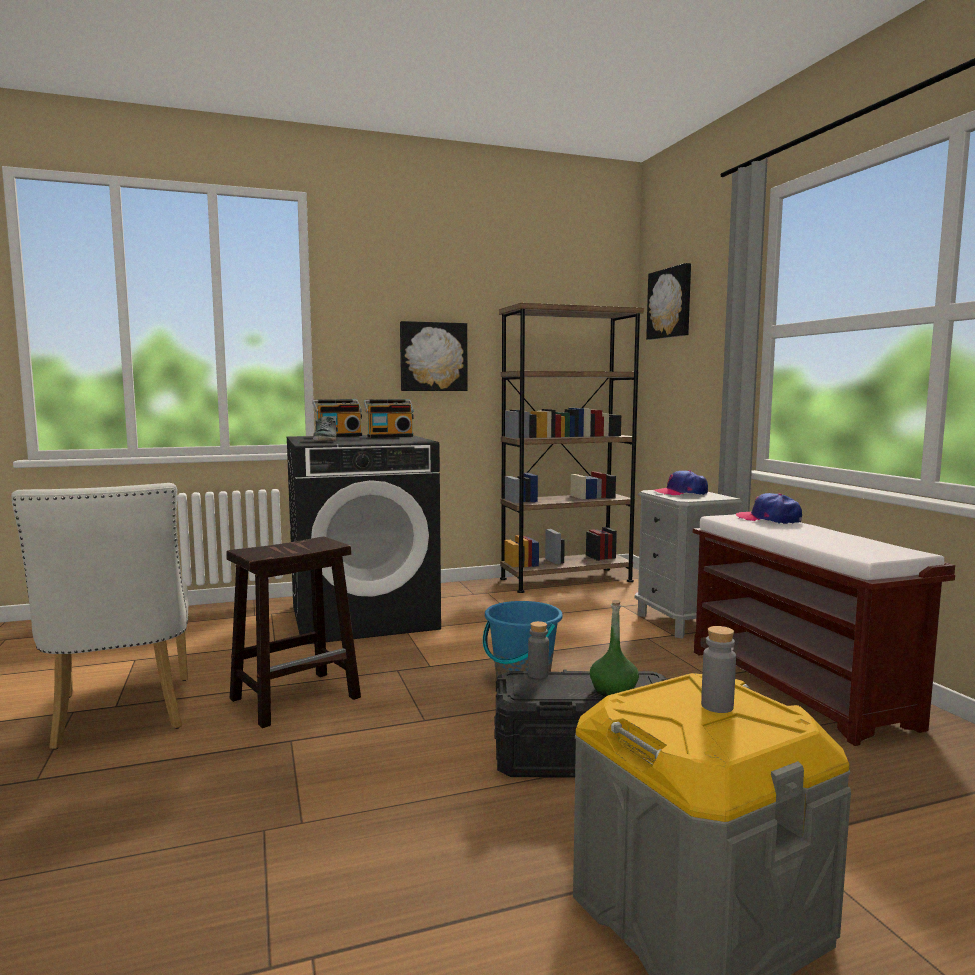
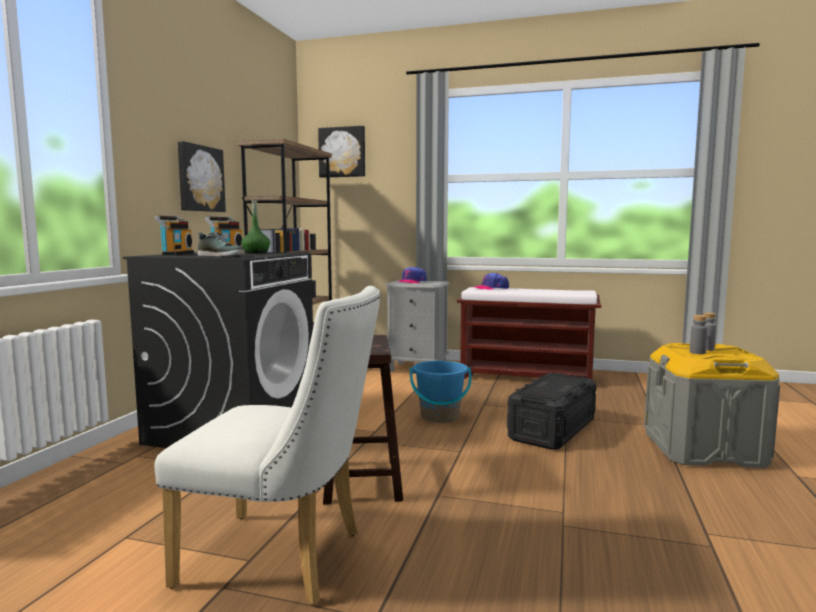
camera: 55 degrees left, 0 degrees up
grey bottle [528,621,549,679] -> grey bottle moved to [690,315,708,354]
green bottle [590,600,639,696] -> green bottle moved to [241,198,270,253]

